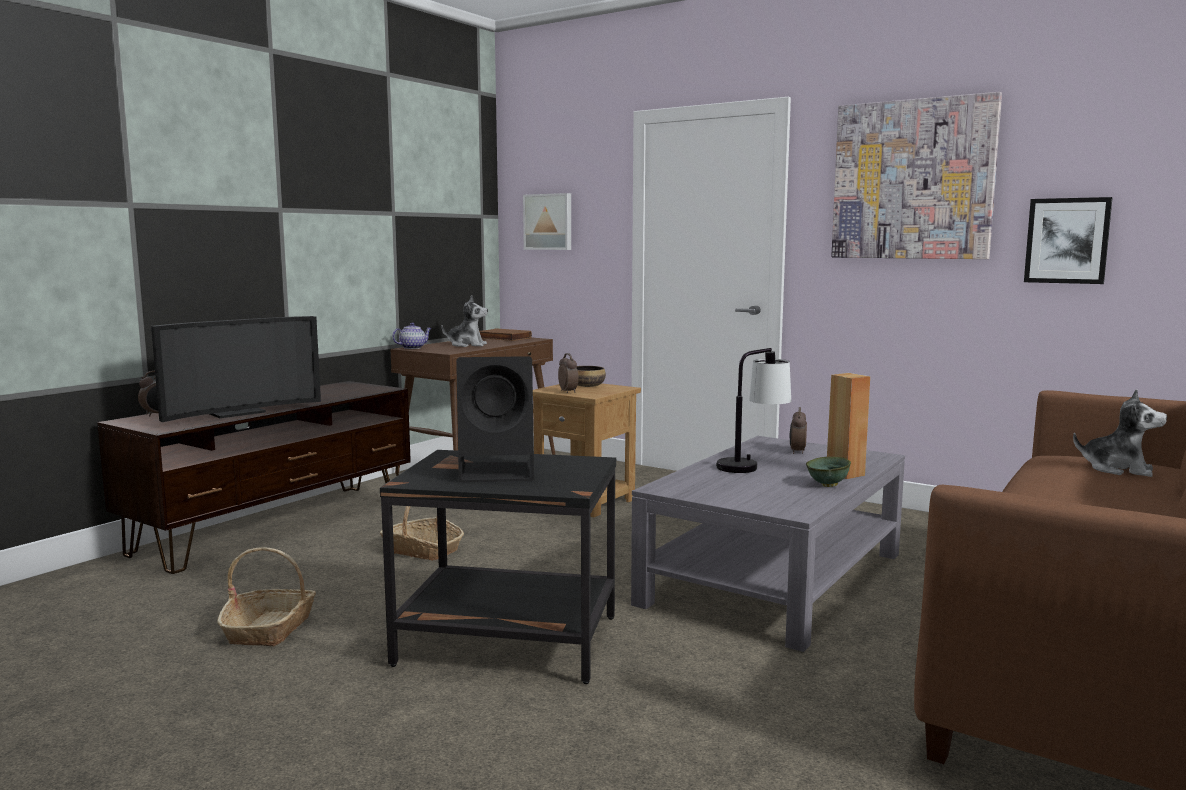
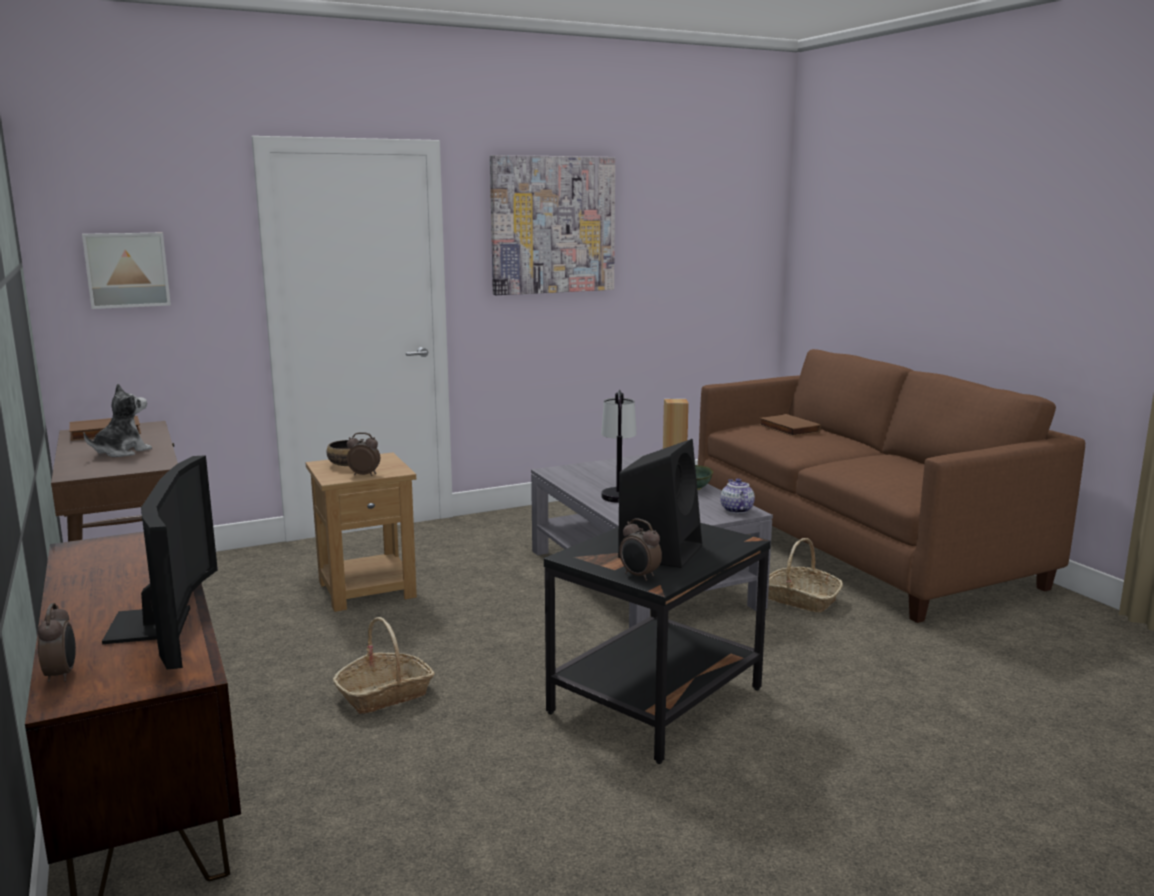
camera: 60 degrees left, 5 degrees up
basket [217,548,316,647] -> basket moved to [768,538,843,613]
teapot [392,323,432,349] -> teapot moved to [721,478,755,513]
alarm clock [790,407,807,454] -> alarm clock moved to [619,518,662,581]
picture [1024,197,1113,284] -> none
plush toy [1073,389,1167,477] -> brown book [759,414,821,436]

